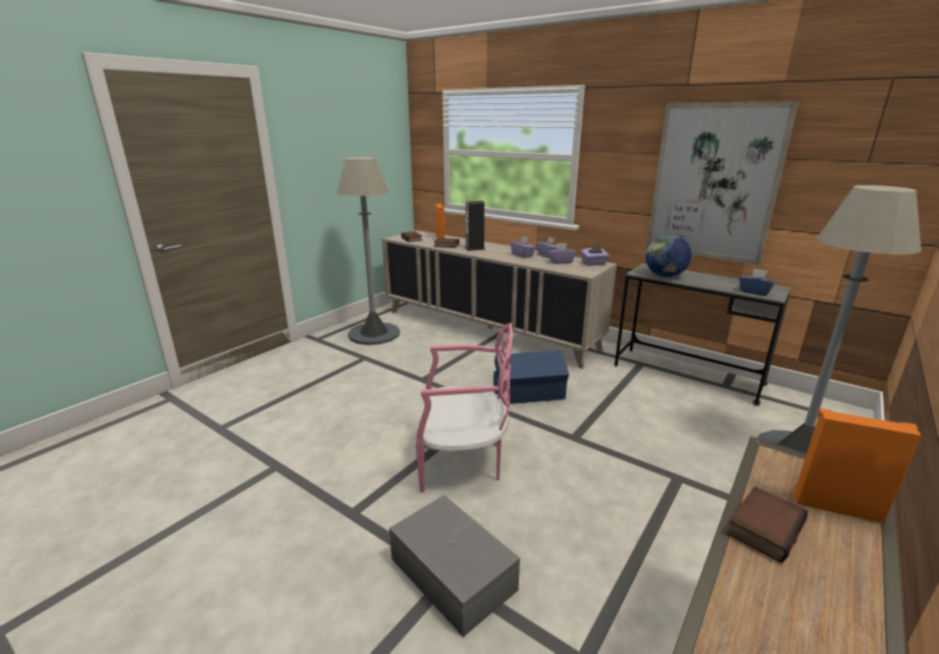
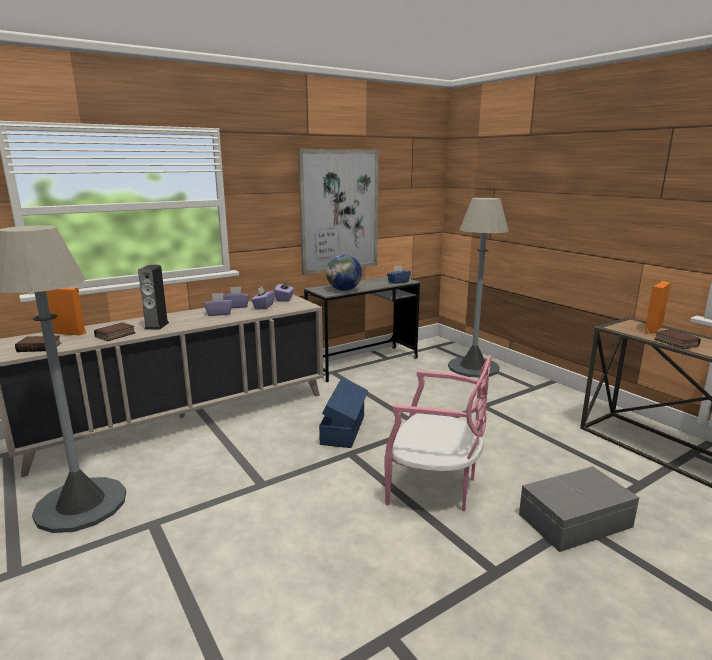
camera: 70 degrees left, 5 degrees down
pink chair [416,323,513,492] -> pink chair turned 90 degrees clockwise [384,355,492,511]

